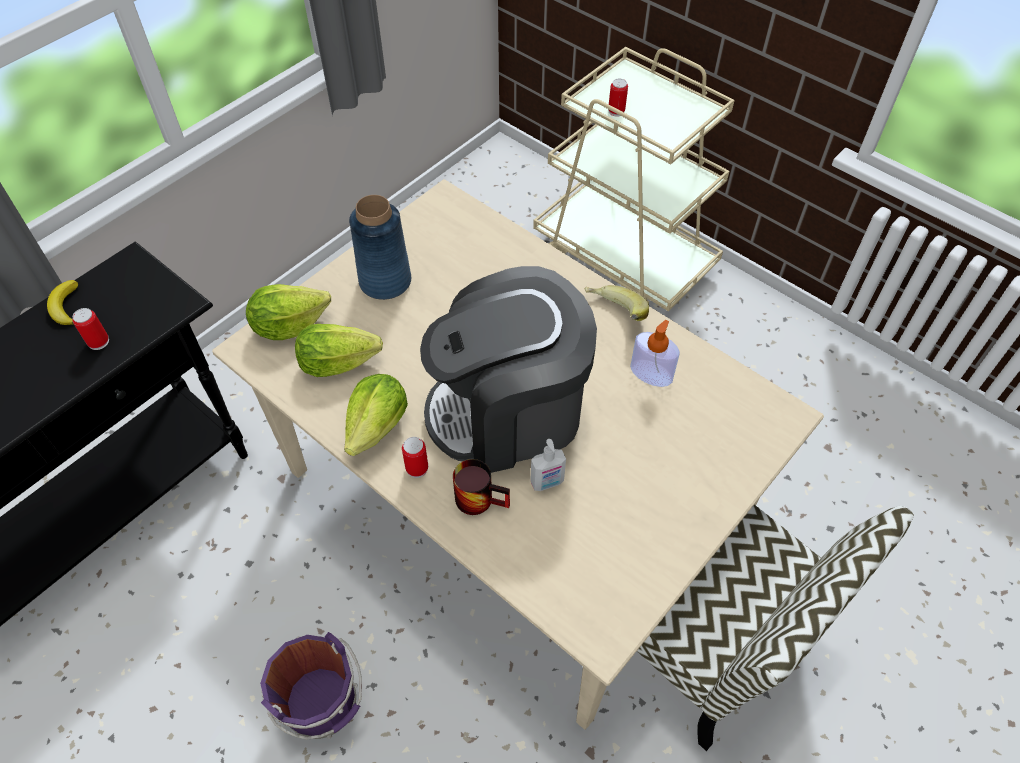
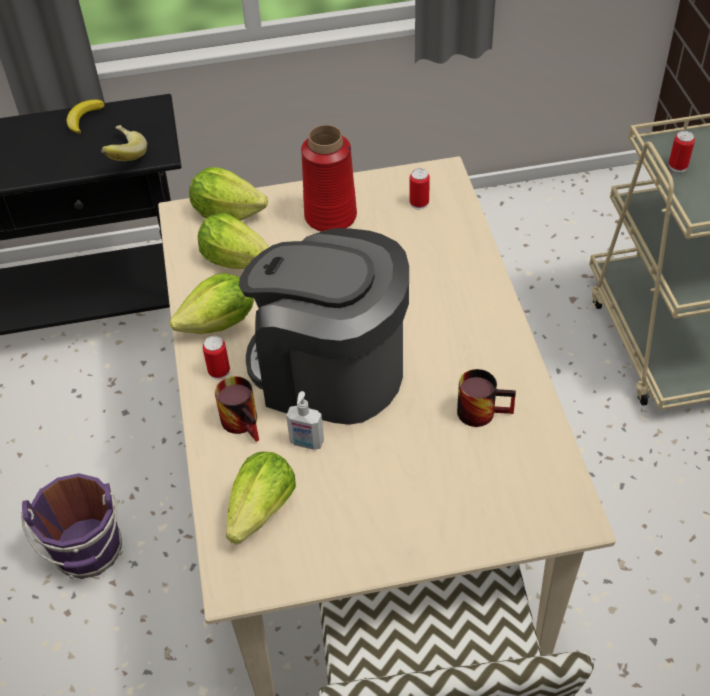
camera: 40 degrees right, 5 degrees down
can [73,308,109,350] -> can moved to [410,168,430,209]
blue vase [349,195,411,300] -> red vase [301,125,357,232]
banana [585,285,649,321] -> banana moved to [101,125,147,161]
soap dispenser [630,320,680,387] -> mug [457,369,516,427]
none -> lettuce [226,452,296,544]

